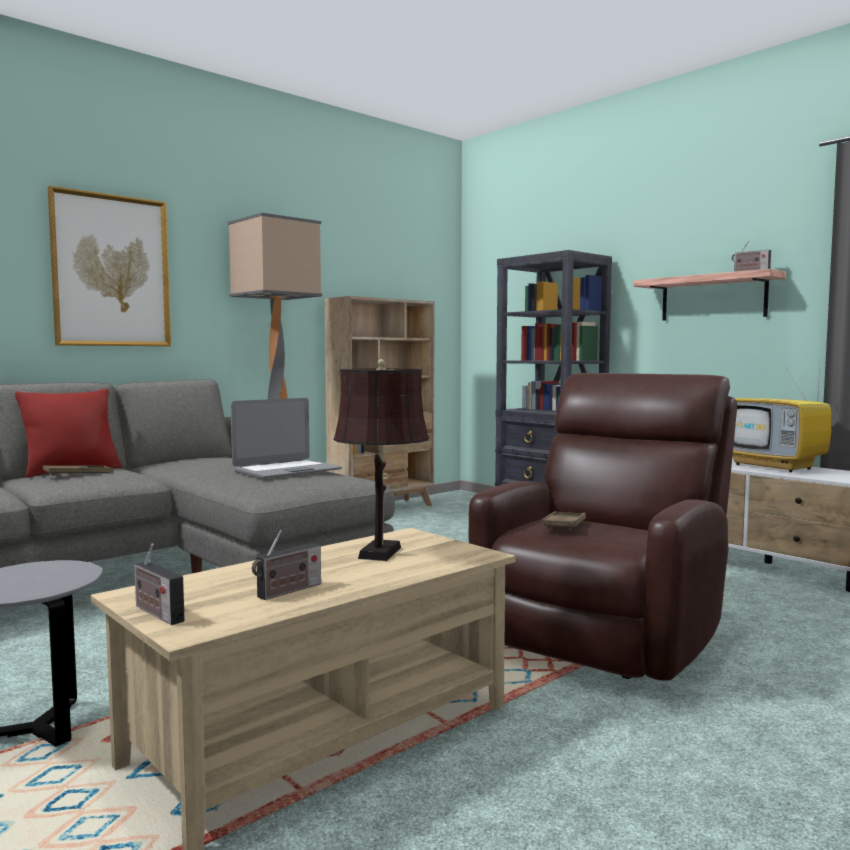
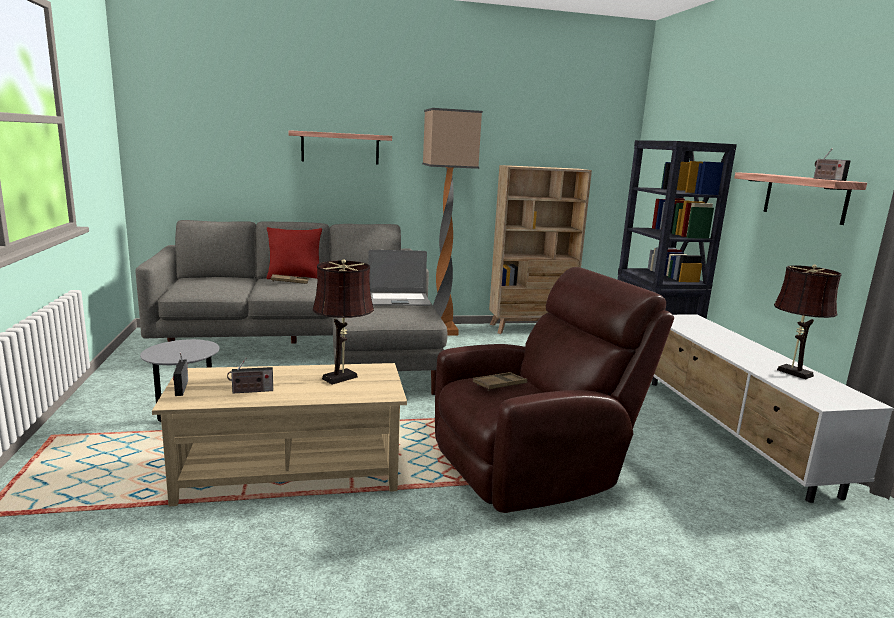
camera: 30 degrees right, 10 degrees up
picture [48,186,171,346] -> shelf [288,130,392,165]
television [733,362,832,472] -> brown table lamp [774,264,842,379]

